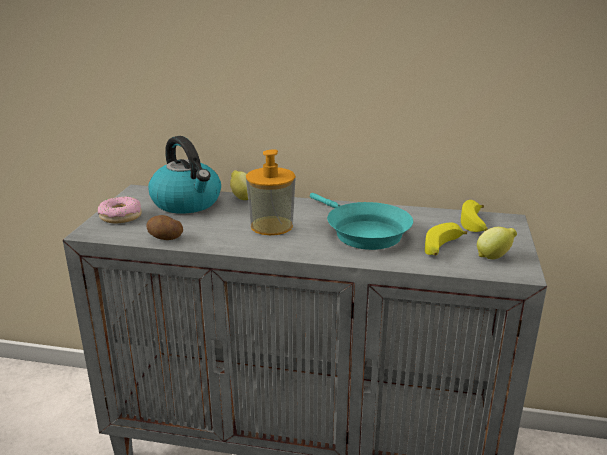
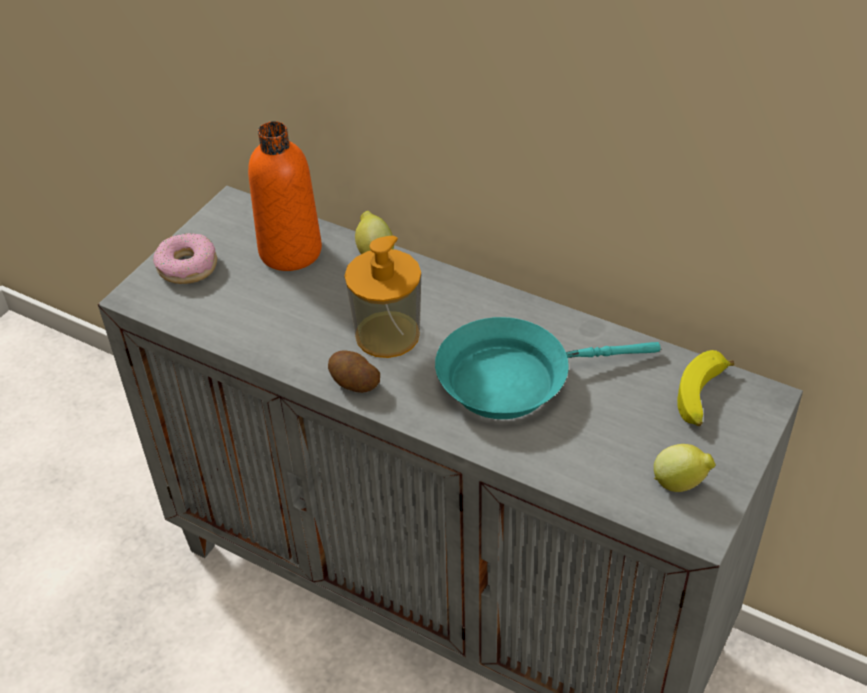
camera: 20 degrees right, 20 degrees up
potato [146,215,183,240] -> potato moved to [328,350,380,393]
kettle [148,136,221,214] -> orange bottle [248,121,322,271]
turquoise frying pan [310,193,413,250] -> turquoise frying pan turned 90 degrees clockwise [435,317,661,419]
banana [425,222,467,256] -> none

